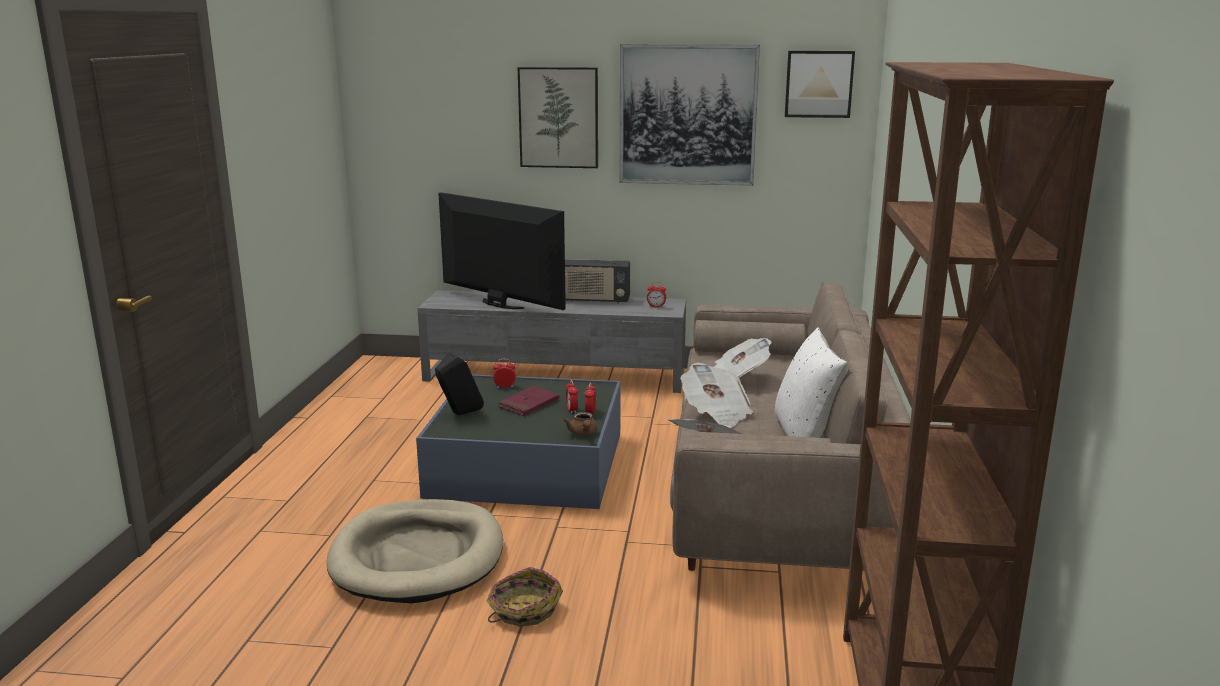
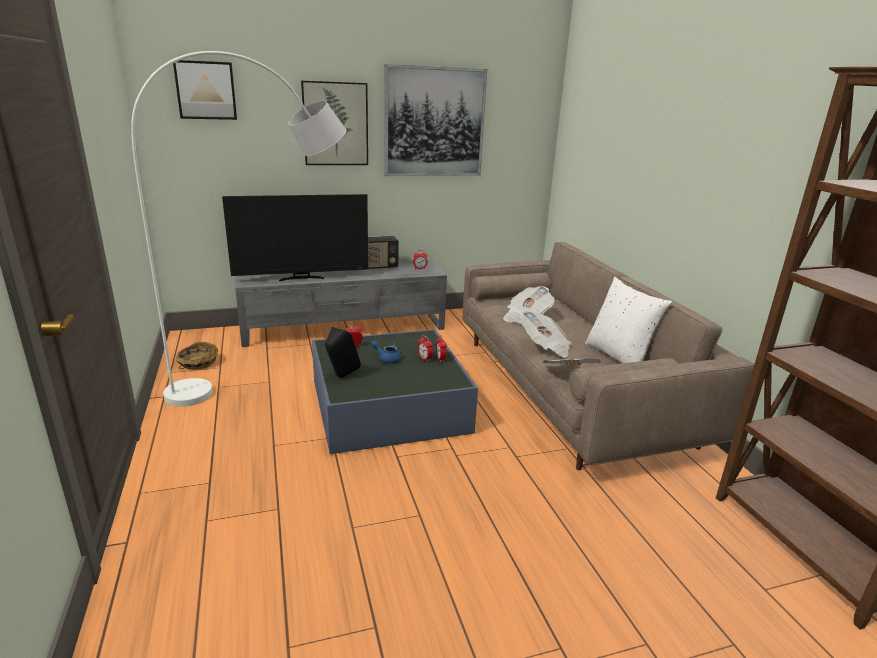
camera: 25 degrees left, 5 degrees up
beige dog bed [326,499,503,603] -> none
television [438,192,566,310] -> television turned 150 degrees clockwise [222,194,368,281]
basket [487,567,563,627] -> basket moved to [176,342,219,370]
red book [498,386,559,416] -> blue teapot [371,340,401,363]
brown teapot [563,412,597,435] -> none
picture [785,51,855,118] -> picture moved to [173,60,237,120]
none -> white floor lamp [131,51,346,407]

